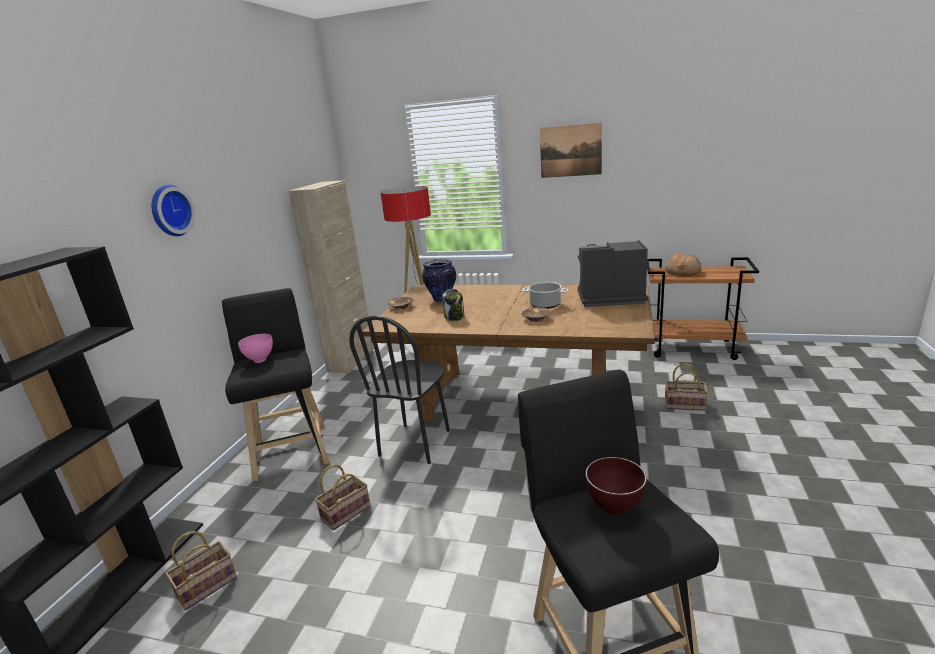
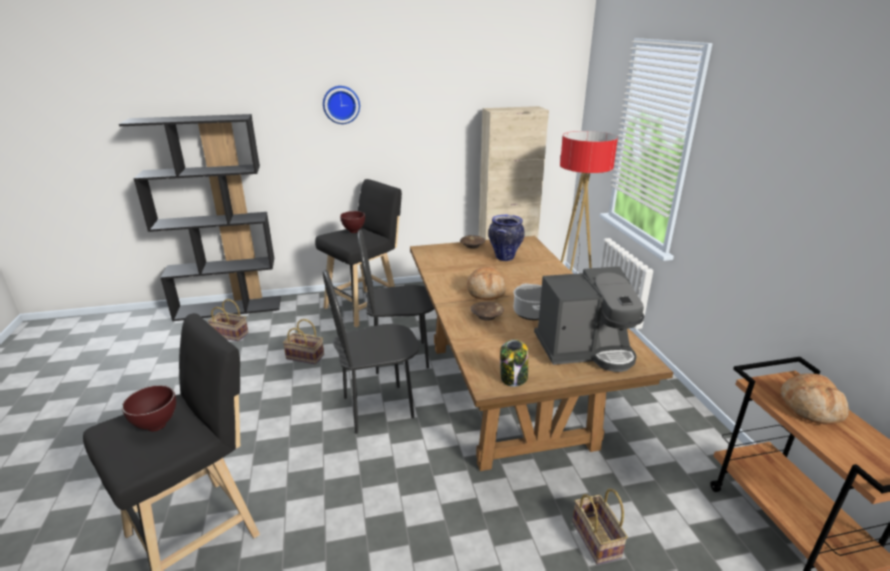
camera: 60 degrees right, 5 degrees up
pink bowl [238,333,273,363] -> brown bowl [340,211,365,233]
jar [442,289,464,321] -> jar moved to [500,339,528,387]
picture [540,123,602,178] -> none
coffee machine [578,240,648,307] -> coffee machine turned 105 degrees clockwise [534,266,645,372]
none -> black chair [323,270,420,434]
none -> bread [467,267,506,300]

